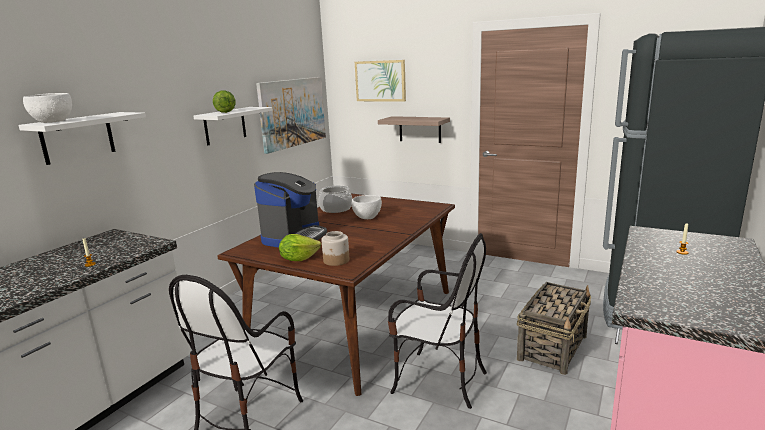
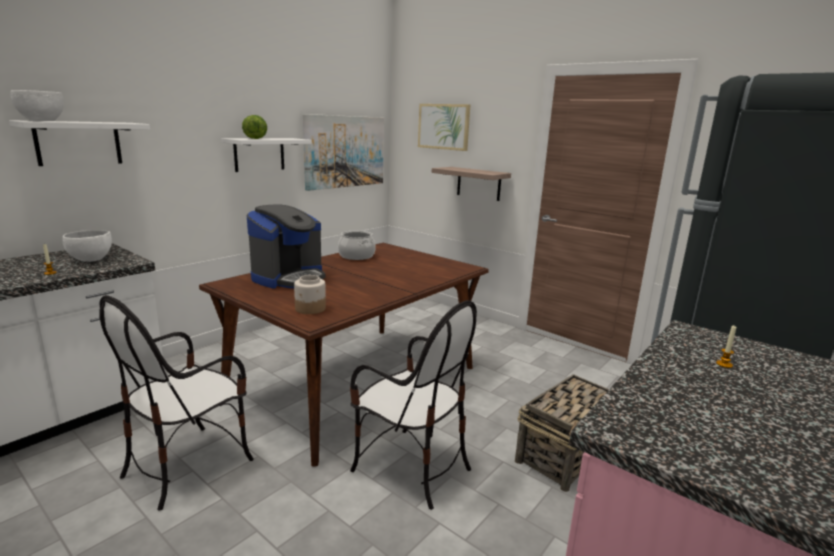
camera: 10 degrees right, 0 degrees up
lettuce [279,234,321,261] -> none
white bowl [352,195,382,219] -> white bowl moved to [62,230,112,262]

